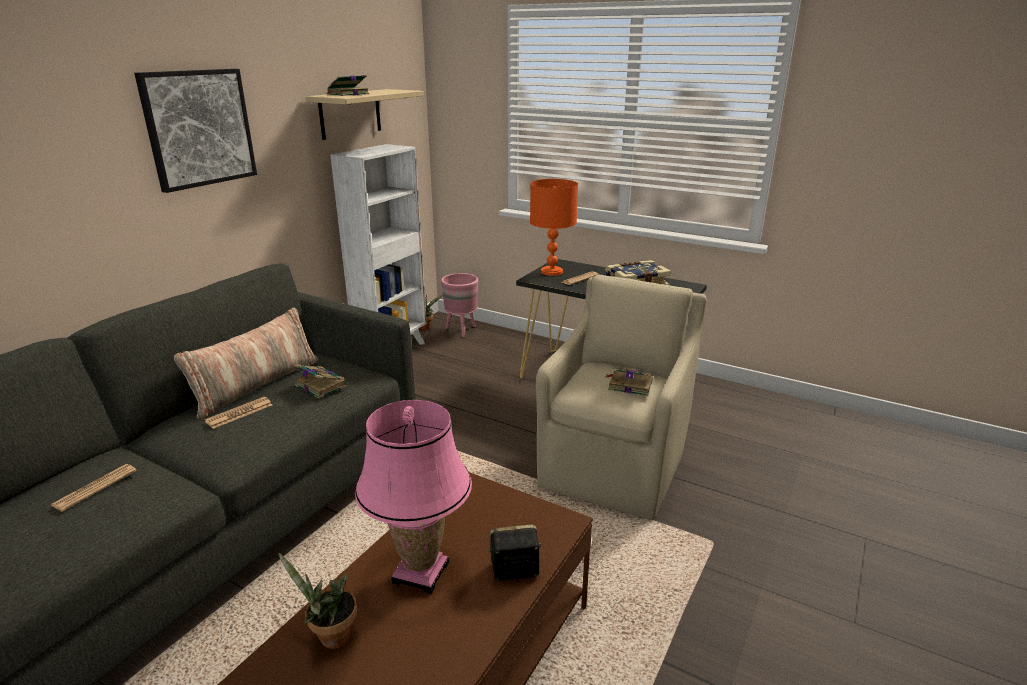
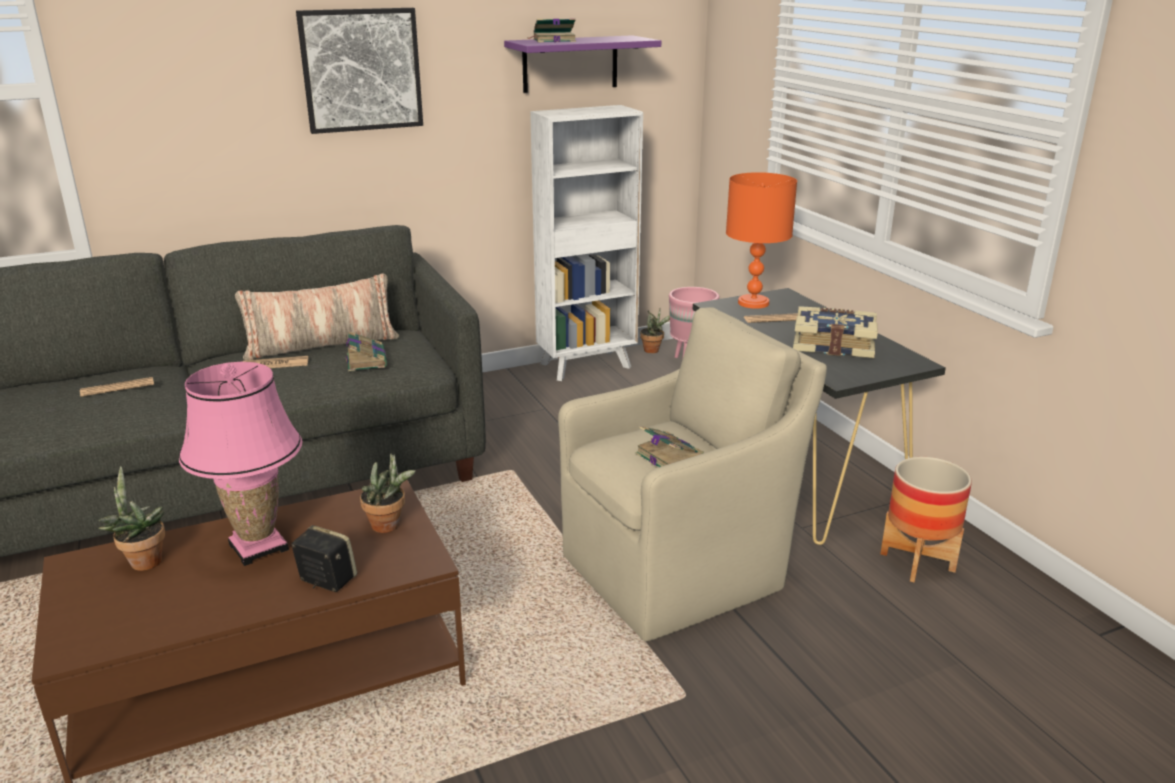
camera: 35 degrees right, 0 degrees up
beige shelf [305,89,424,140] -> purple shelf [504,35,661,93]
none -> potted plant [360,453,416,533]
none -> planter [880,457,972,582]

